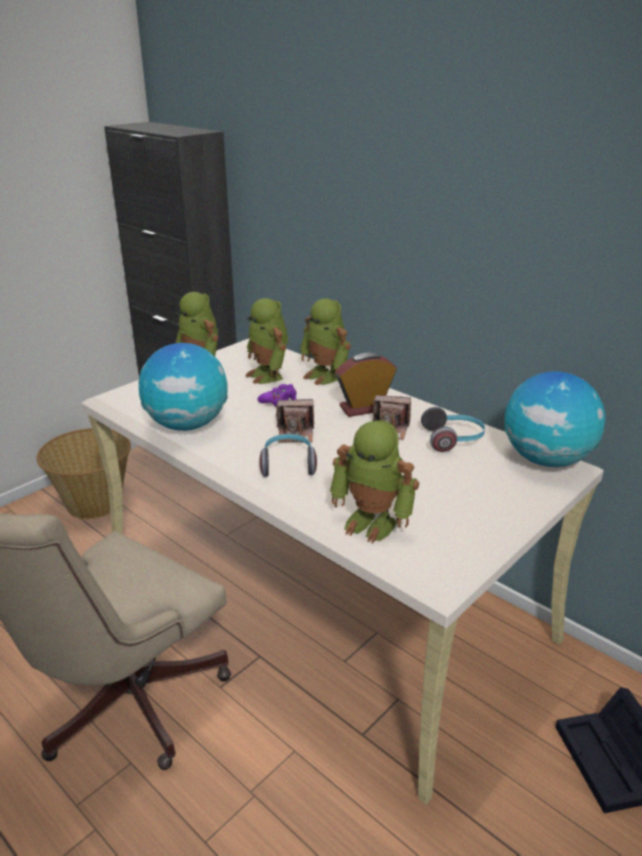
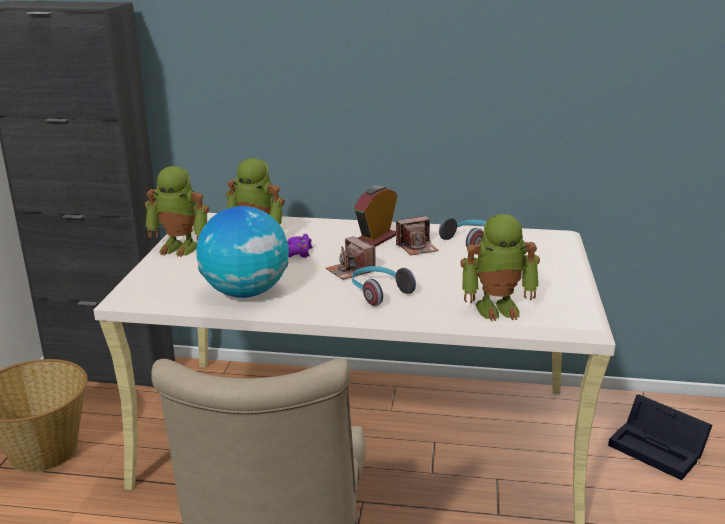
camera: 35 degrees left, 5 degrees down
camera [276,399,314,442] -> camera turned 90 degrees clockwise [326,236,376,280]
toy robot [300,299,351,385] -> none
globe [504,371,605,467] -> none

